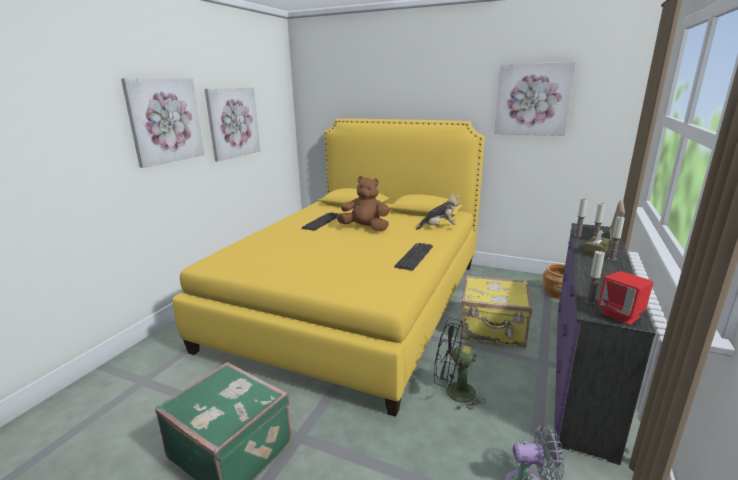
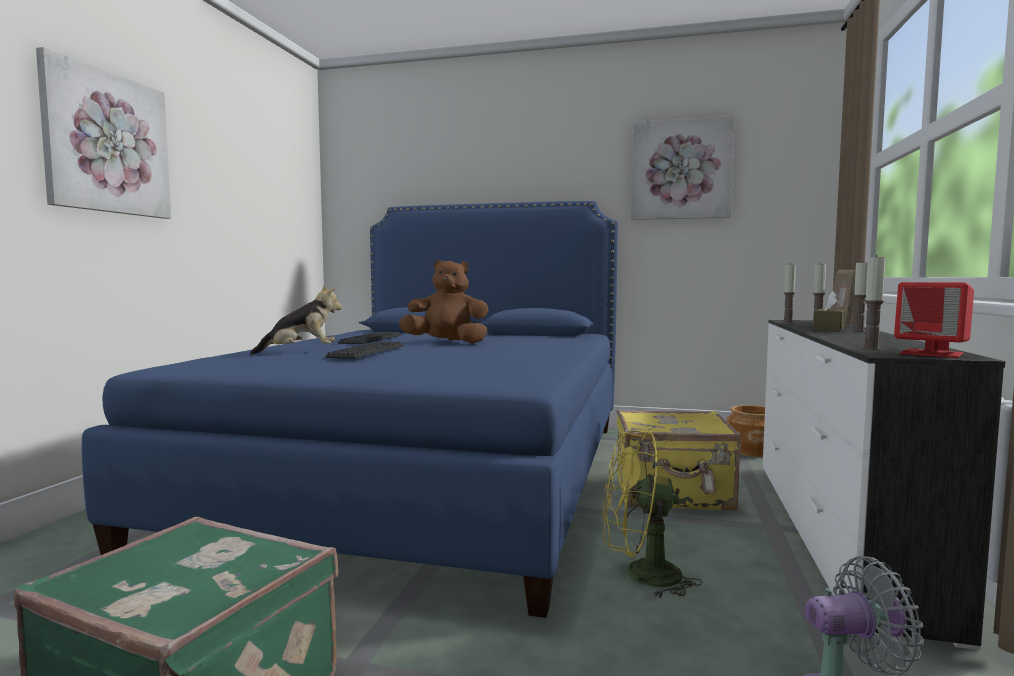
camera: 10 degrees left, 15 degrees down
yellow bed [173,119,485,417] -> blue bed [82,201,618,618]
picture [205,87,260,161] -> none
keyboard [394,243,433,271] -> keyboard moved to [325,341,404,359]
plush toy [416,192,460,230] -> plush toy moved to [250,285,342,355]
black fan [434,318,485,410] -> yellow fan [602,430,702,599]
purple dresser [554,223,656,465] -> white dresser [763,320,1005,650]

